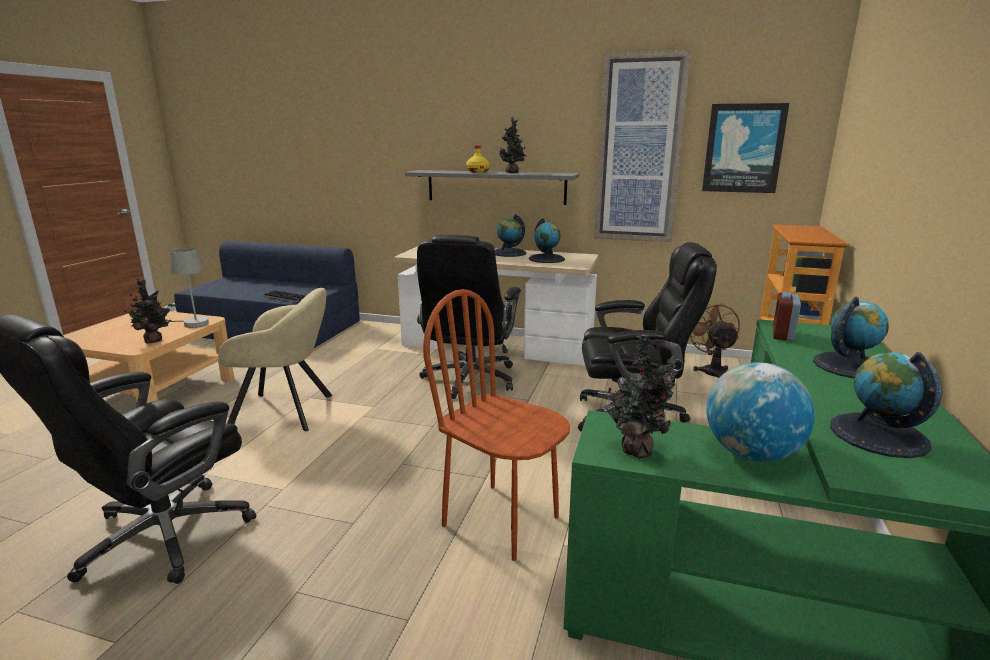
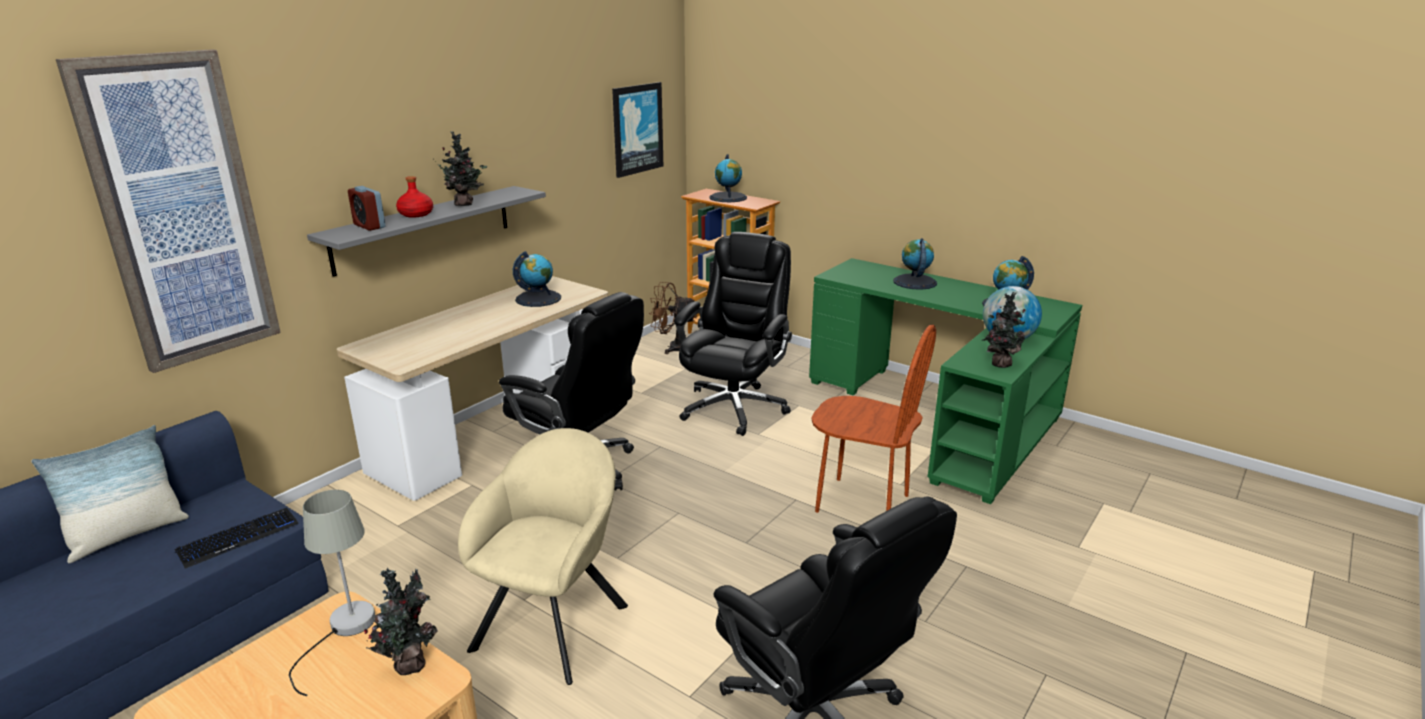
camera: 70 degrees left, 5 degrees up
brown chair [423,289,570,561] -> brown chair turned 120 degrees counterclockwise [811,325,936,513]
yellow bottle [466,145,490,173] -> red bottle [396,176,433,218]
globe [495,214,526,257] -> globe moved to [709,154,747,202]
picture [594,50,691,242] -> picture moved to [56,49,281,373]
alarm clock [773,292,801,341] -> alarm clock moved to [348,186,385,231]
none -> pillow [31,425,189,563]

